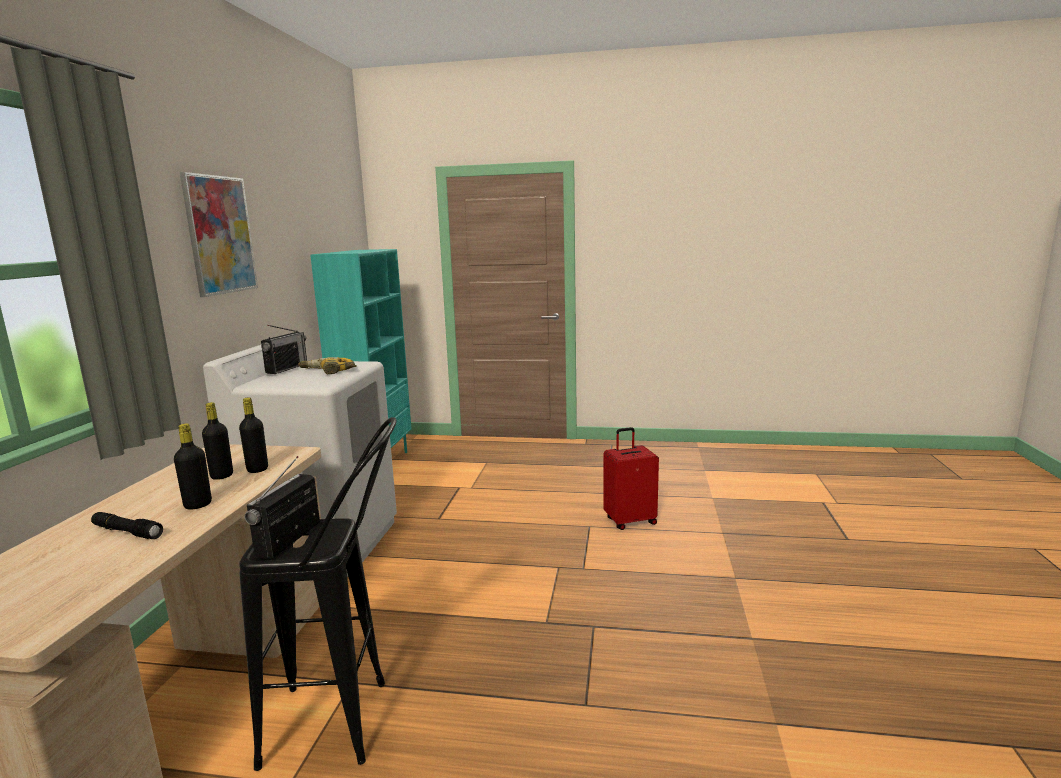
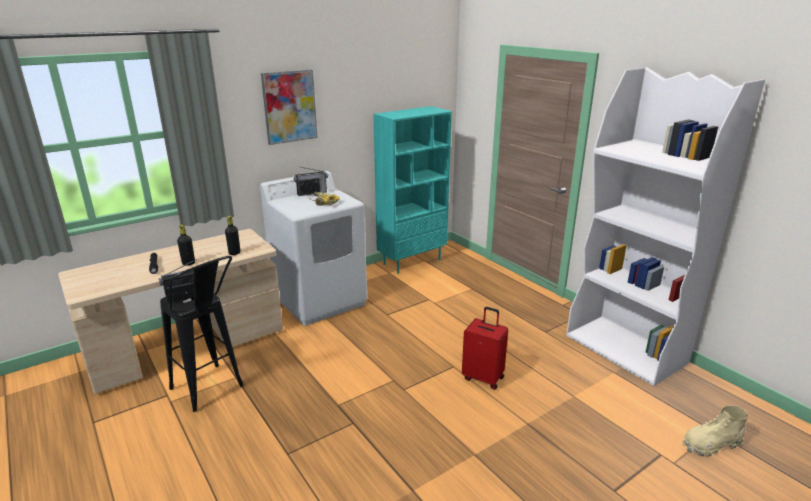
camera: 45 degrees right, 10 degrees up
black bottle [202,402,233,480] -> none
none -> white bookcase [566,67,765,386]
none -> beige boot [683,405,748,456]

